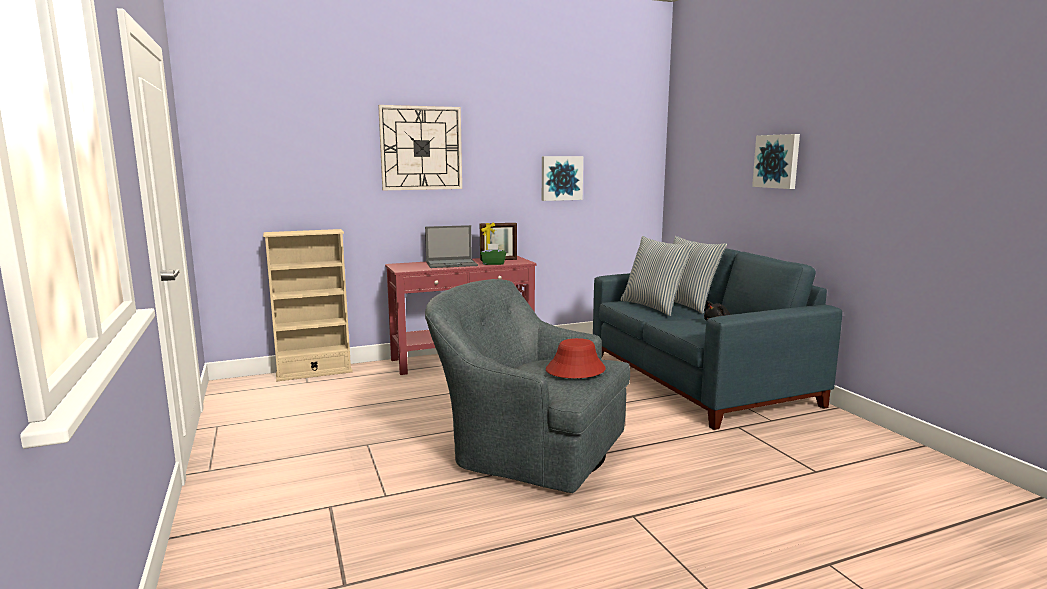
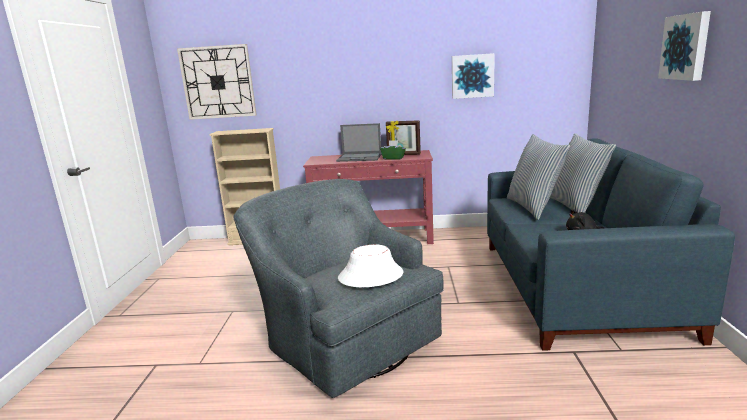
camera: 25 degrees right, 5 degrees up
wall clock [378,105,462,190] -> wall clock moved to [177,44,257,120]
red hat [546,338,606,378] -> white hat [338,244,403,287]

